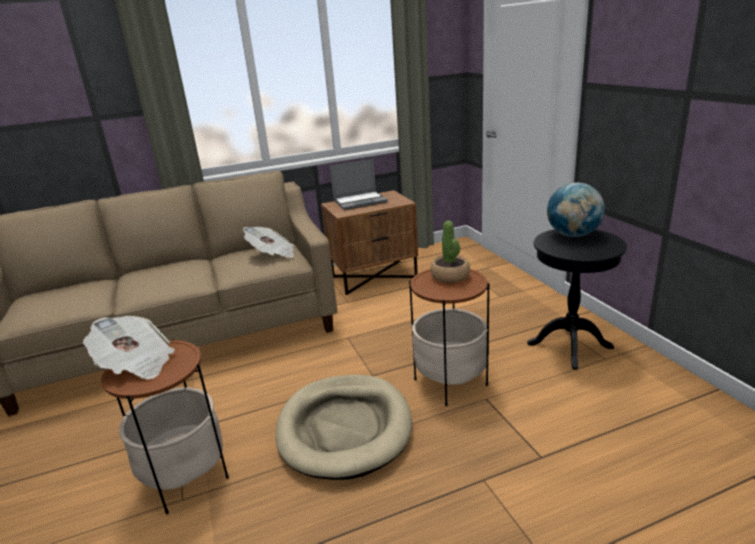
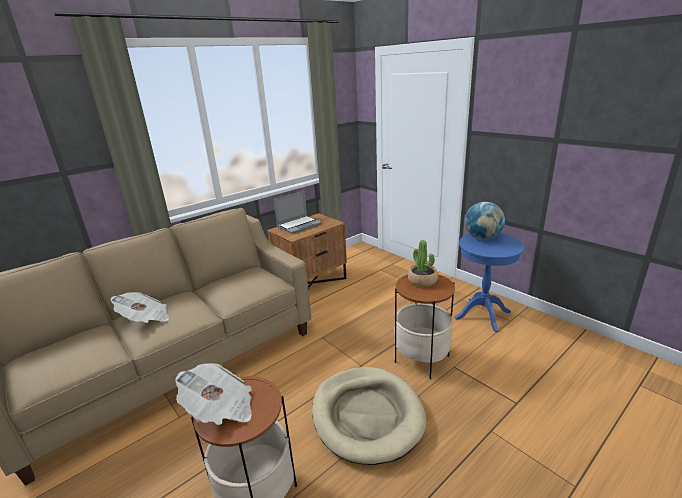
camera: 20 degrees left, 0 degrees up
newspaper [243,227,294,258] -> newspaper moved to [110,292,169,323]
black side table [527,229,627,370] -> blue side table [455,234,524,332]

